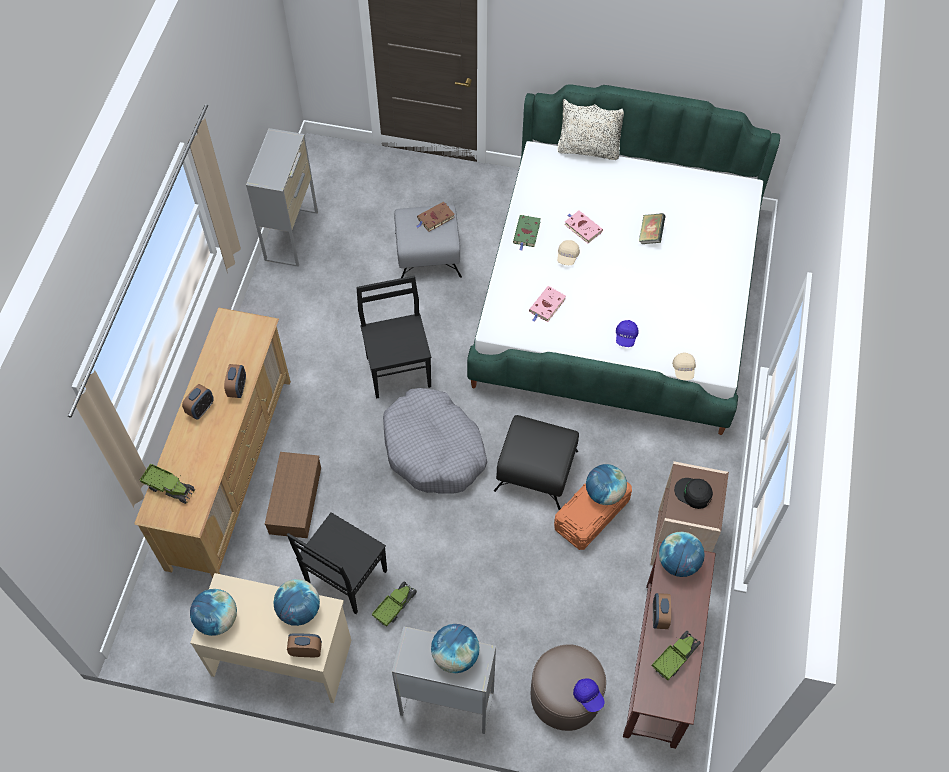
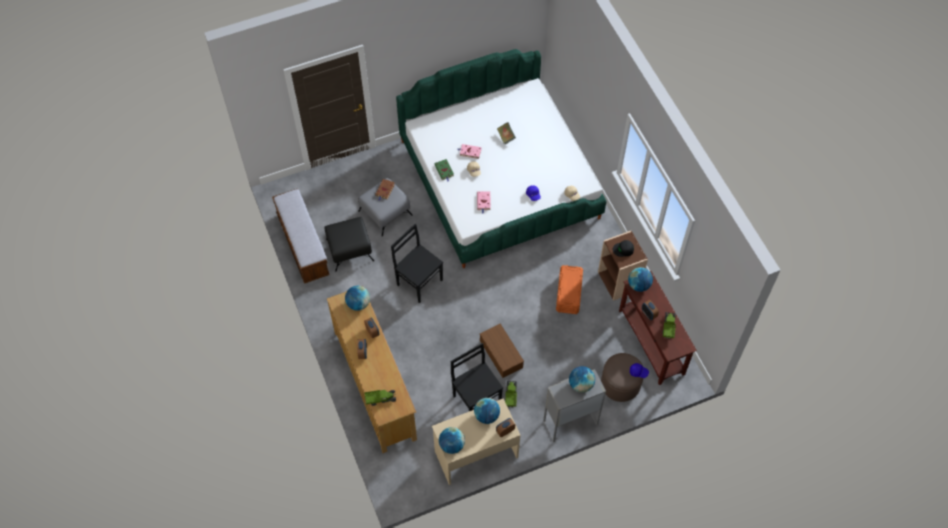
camera: 35 degrees left, 0 degrees up
grey cabinet [246,128,318,267] -> bench [272,189,330,284]
brown storage box [265,452,321,538] -> brown storage box moved to [480,323,524,378]
black chair [287,512,387,614] -> black chair turned 150 degrees clockwise [451,343,503,411]
grey dog bed [383,388,487,494] -> none
black ottoman [494,415,579,510] -> black ottoman moved to [324,217,374,271]
beige pillow [557,99,624,160] -> none
globe [586,464,627,505] -> globe moved to [345,286,370,311]

